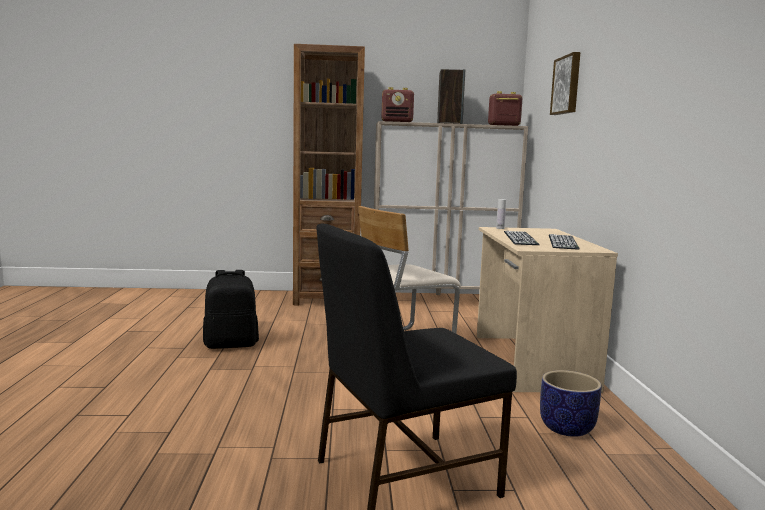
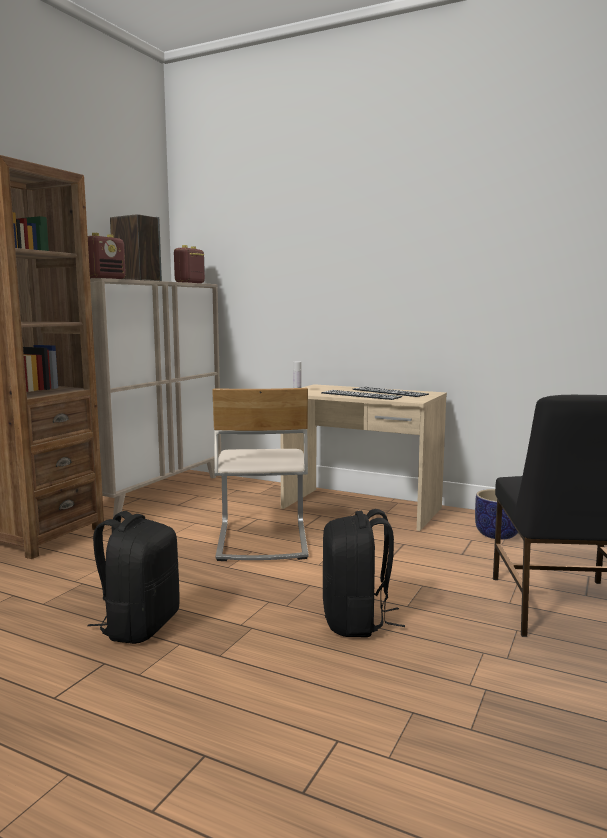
camera: 60 degrees left, 0 degrees up
picture [550,52,580,115] -> none
none -> black backpack [323,509,405,637]

